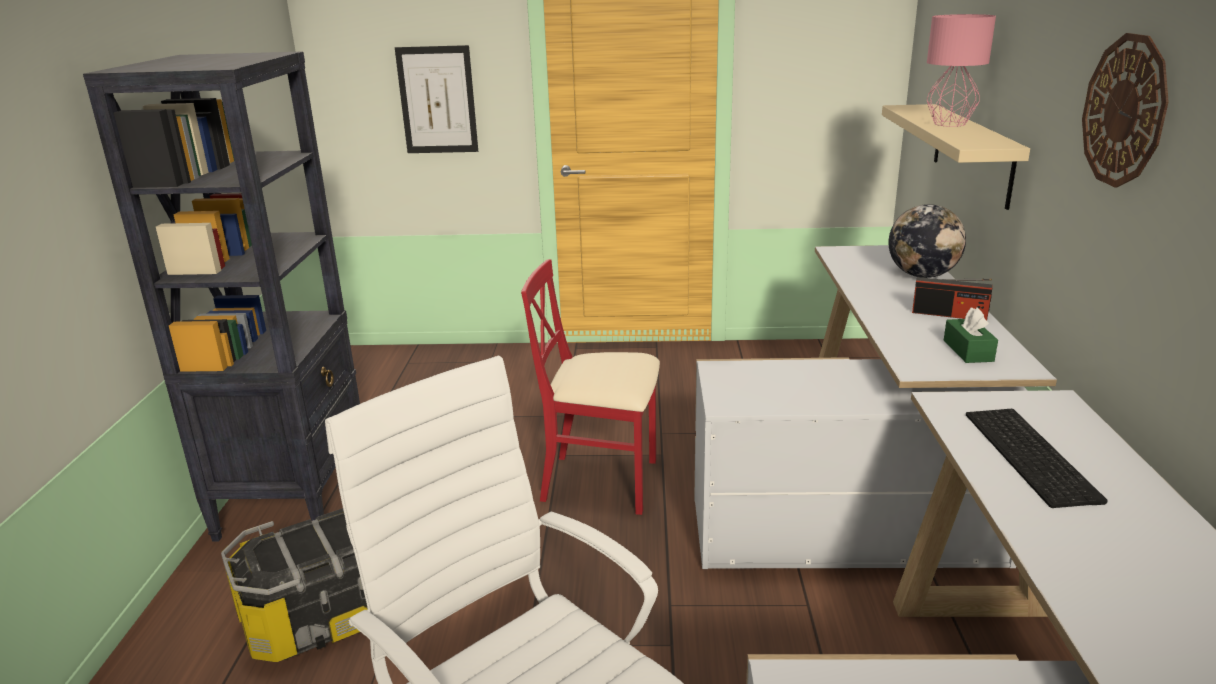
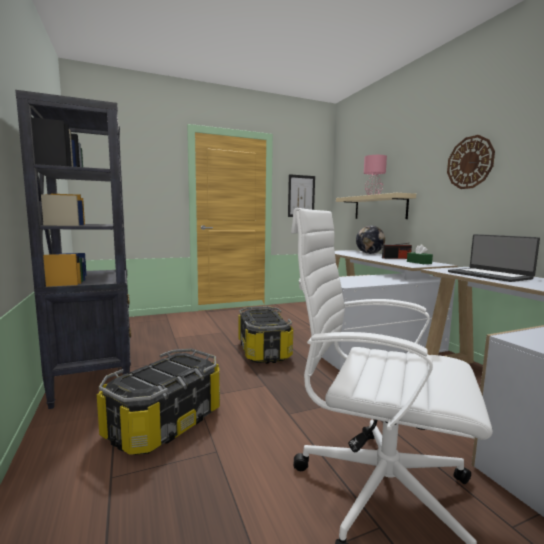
camera: 25 degrees left, 15 degrees down
picture [395,45,478,153] -> picture moved to [288,174,315,217]
red chair [521,259,660,515] -> storage box [238,306,293,364]
keyboard [966,409,1108,508] -> laptop [448,234,540,282]

